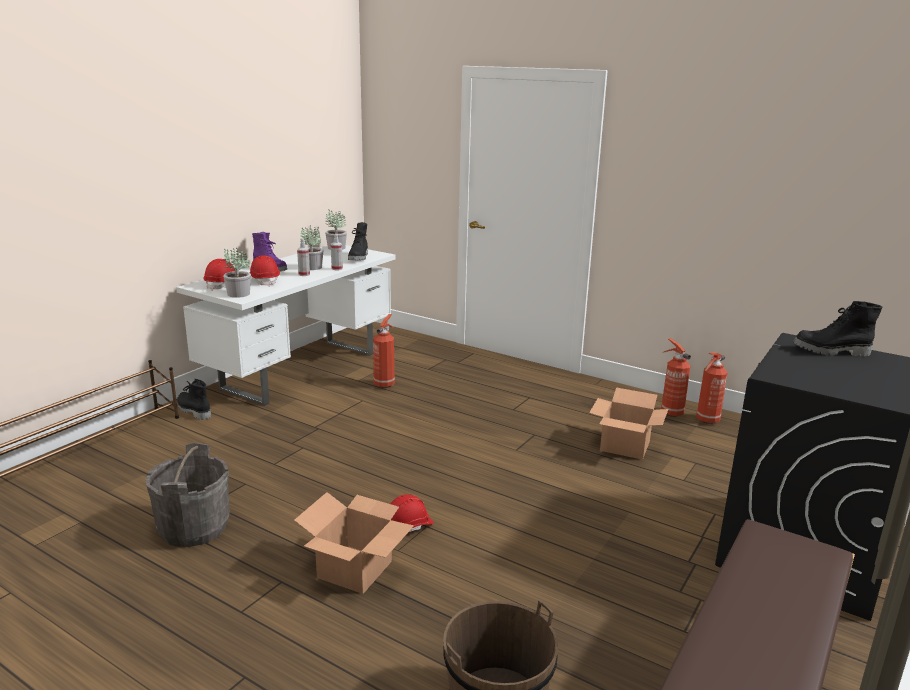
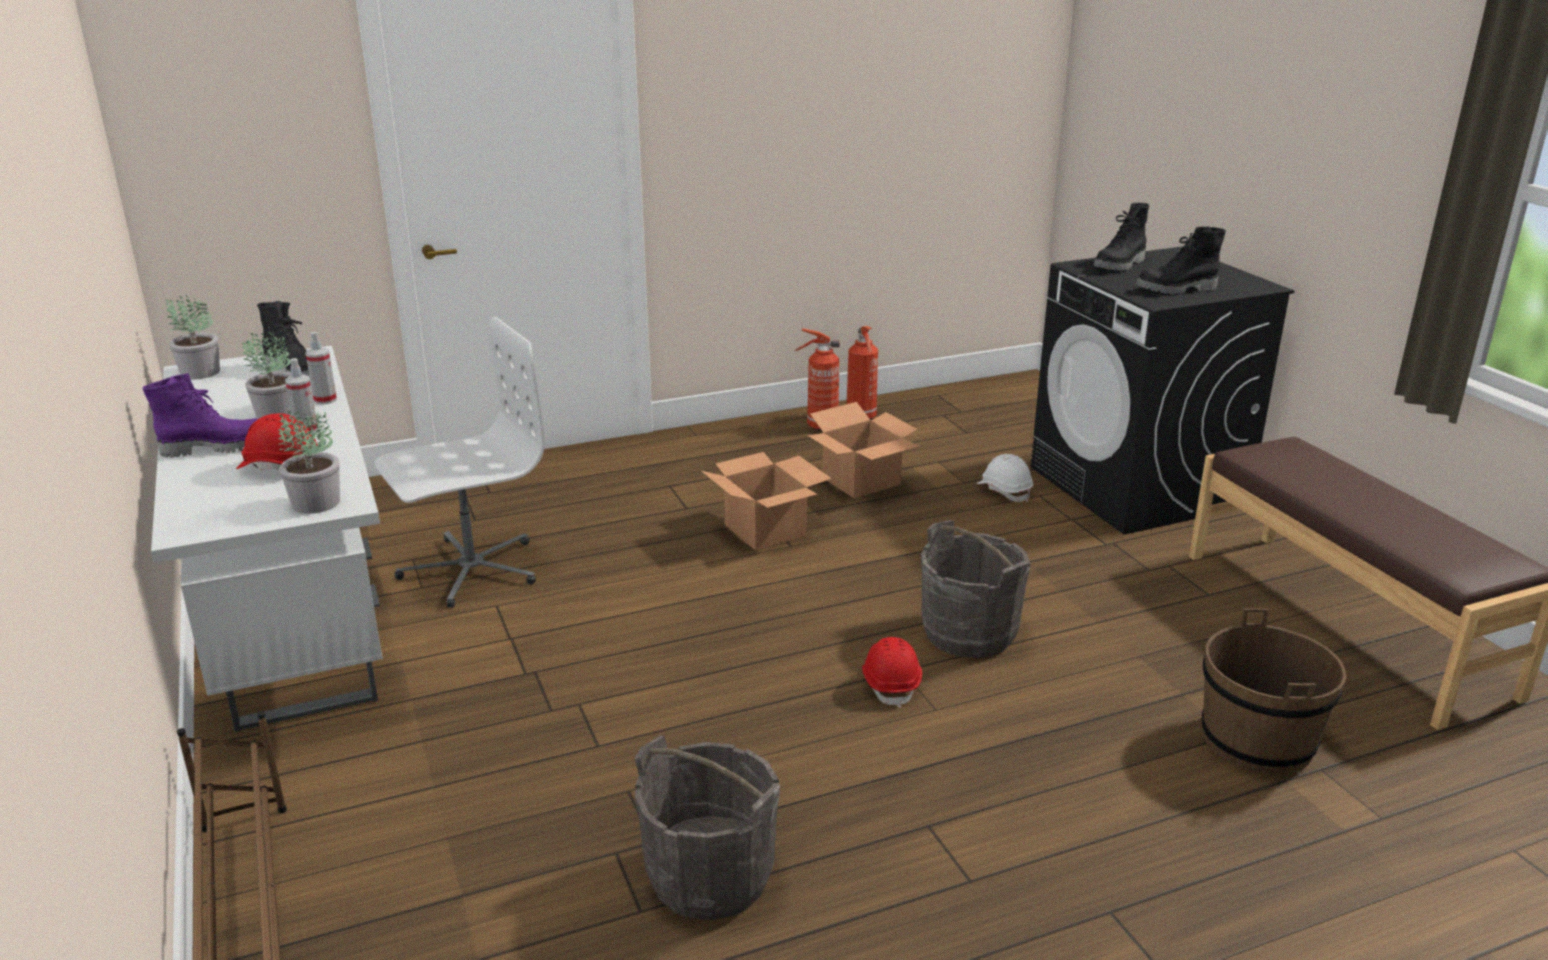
camera: 55 degrees left, 5 degrees up
black boot [177,379,211,420] -> black boot moved to [1136,226,1226,294]
red hard hat [203,259,235,291] -> none
cardboard box [294,492,414,594] -> cardboard box moved to [701,452,832,550]
fire extinguisher [373,314,395,388] -> white office chair [374,316,545,608]
none -> grey bucket [921,520,1031,658]
none -> white hard hat [977,454,1033,502]

